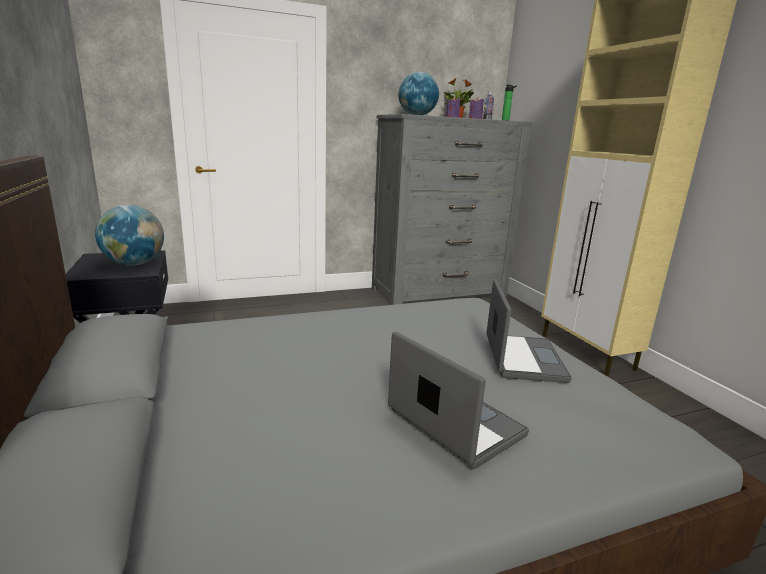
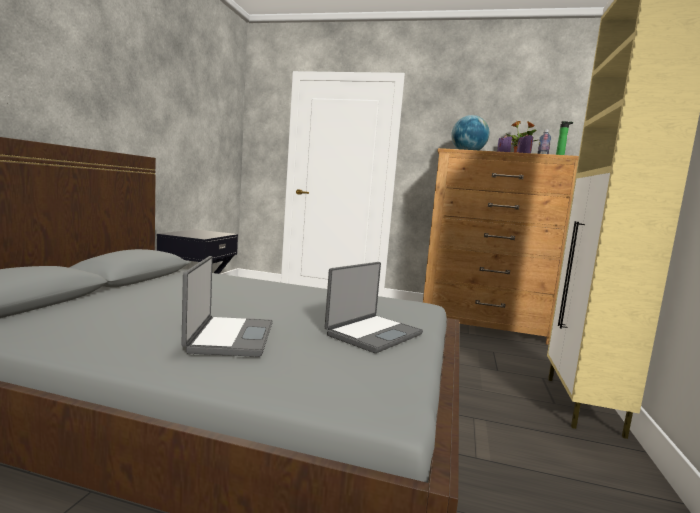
camera: 35 degrees right, 10 degrees down
globe [95,205,164,266] -> none
grey dresser [372,114,533,305] -> brown dresser [423,148,579,345]

